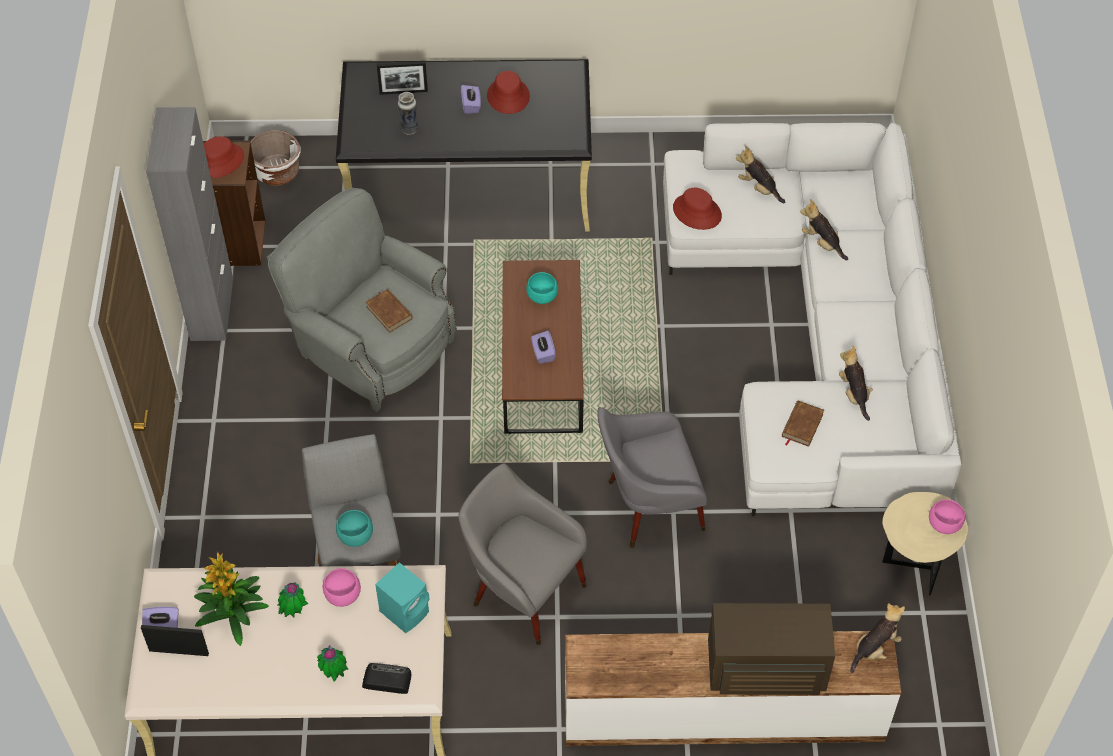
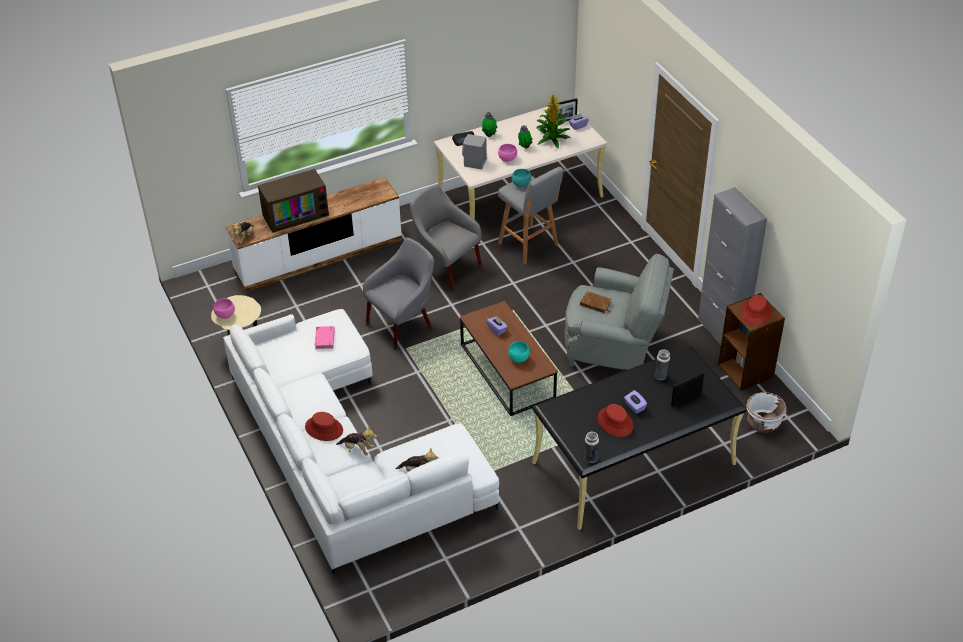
camera: 155 degrees right, 10 degrees down
turquoise speaker [375,562,429,633] -> grey speaker [462,134,487,169]
grey armchair [458,463,587,645] -> grey armchair turned 150 degrees counterclockwise [410,184,482,292]
red hat [673,188,722,230] -> red hat moved to [305,412,343,441]
brown book [782,401,824,447] -> pink book [315,326,335,349]
plush toy [839,345,873,421] -> none
none -> vase [585,432,599,463]

